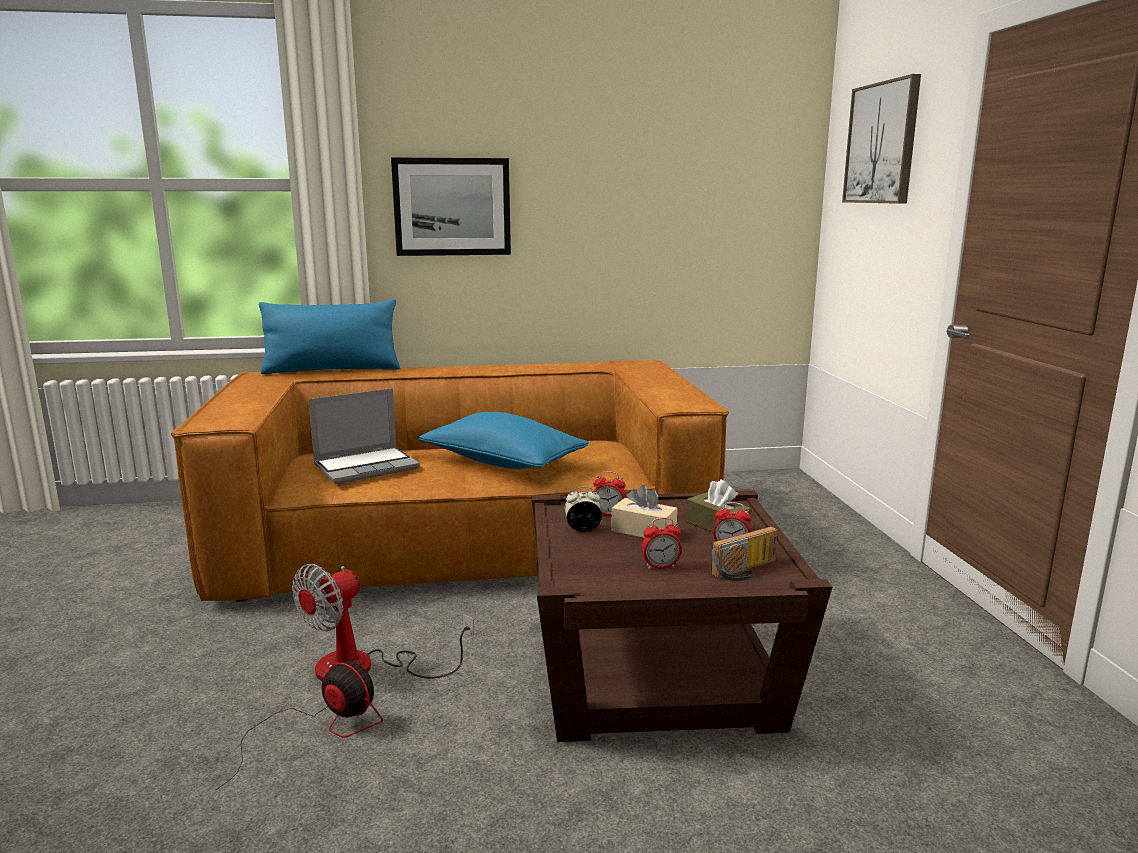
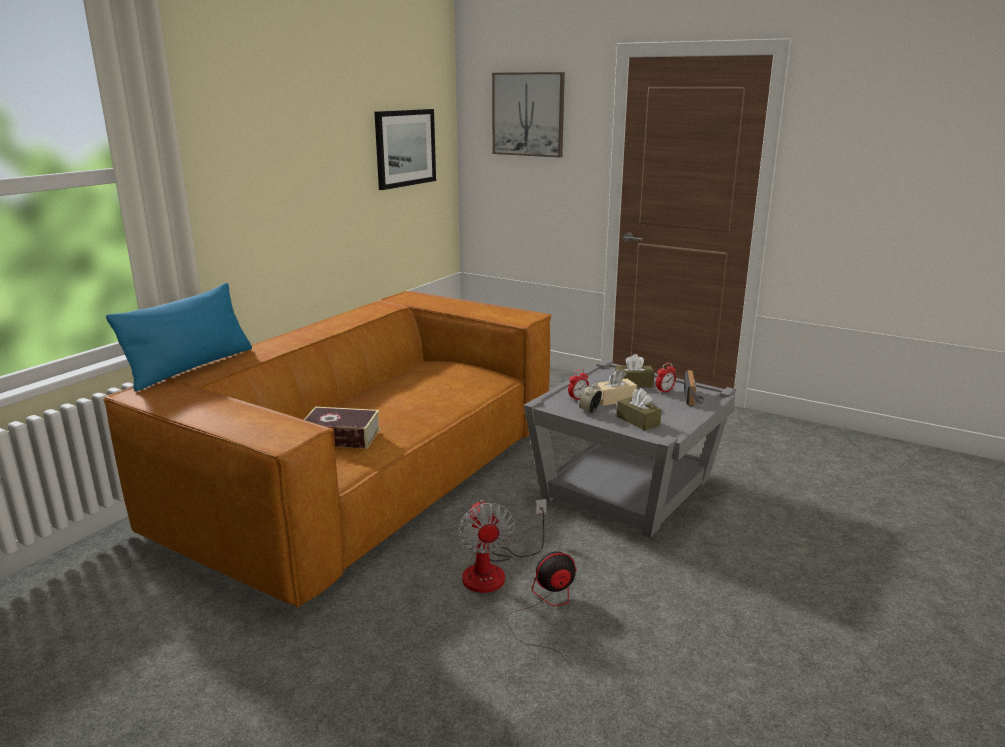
camera: 50 degrees left, 5 degrees up
laptop [308,388,420,484] -> book [304,407,381,449]
picture [391,157,511,256] -> picture moved to [374,109,436,190]
blue pillow [419,412,589,469] -> none
brown side table [531,490,832,742] -> grey side table [524,359,736,538]
alarm clock [642,517,682,569] -> none
none -> brown tissue box [617,388,662,431]

